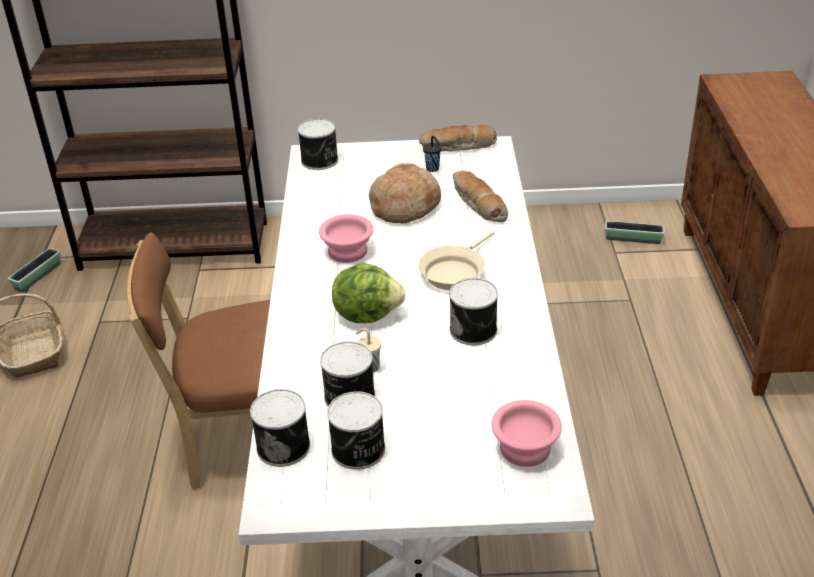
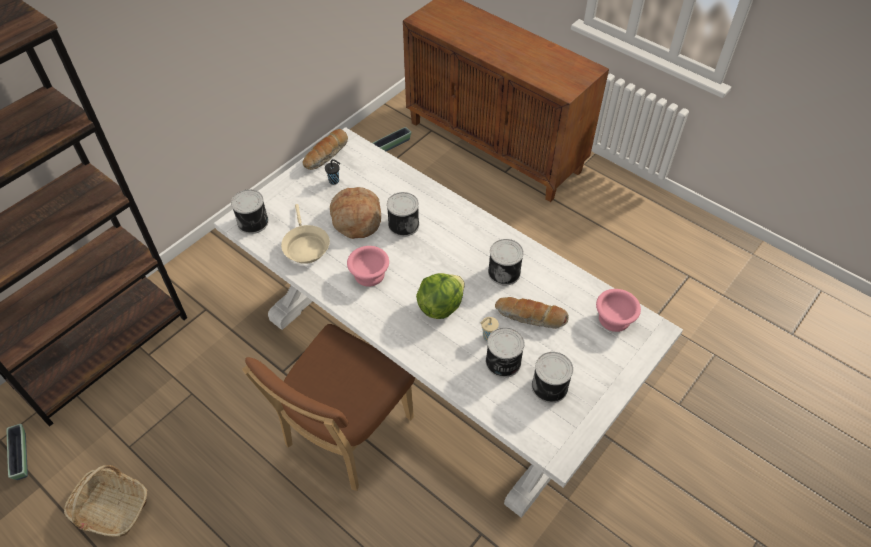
camera: 50 degrees left, 15 degrees up
can [250,389,310,467] -> can moved to [387,192,419,237]
beige frying pan [418,230,495,290] -> beige frying pan moved to [281,204,330,264]
bread [453,171,508,222] -> bread moved to [495,297,569,329]

